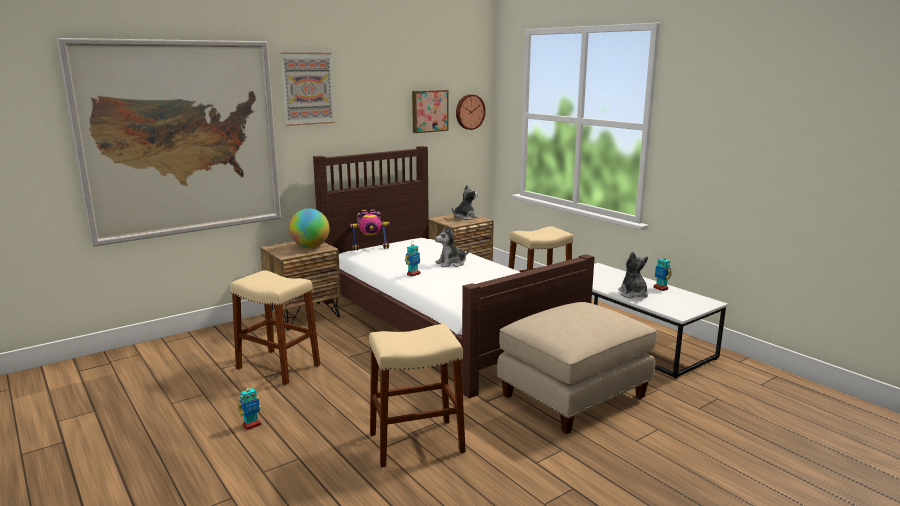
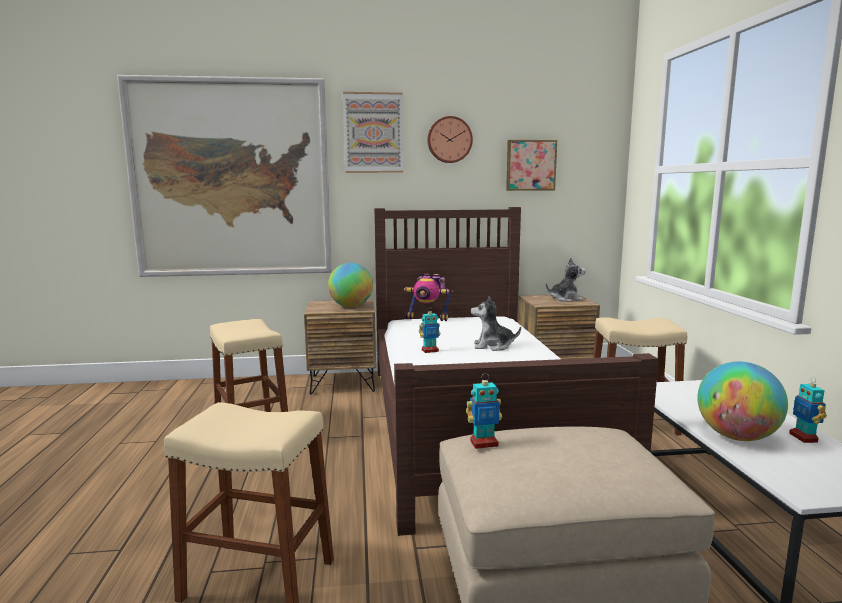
camera: 30 degrees right, 5 degrees down
toy robot [238,384,261,430] -> toy robot moved to [466,373,502,449]
wall clock [456,94,486,130] -> wall clock moved to [427,116,473,163]
plush toy [618,251,648,299] -> globe [697,361,788,441]

